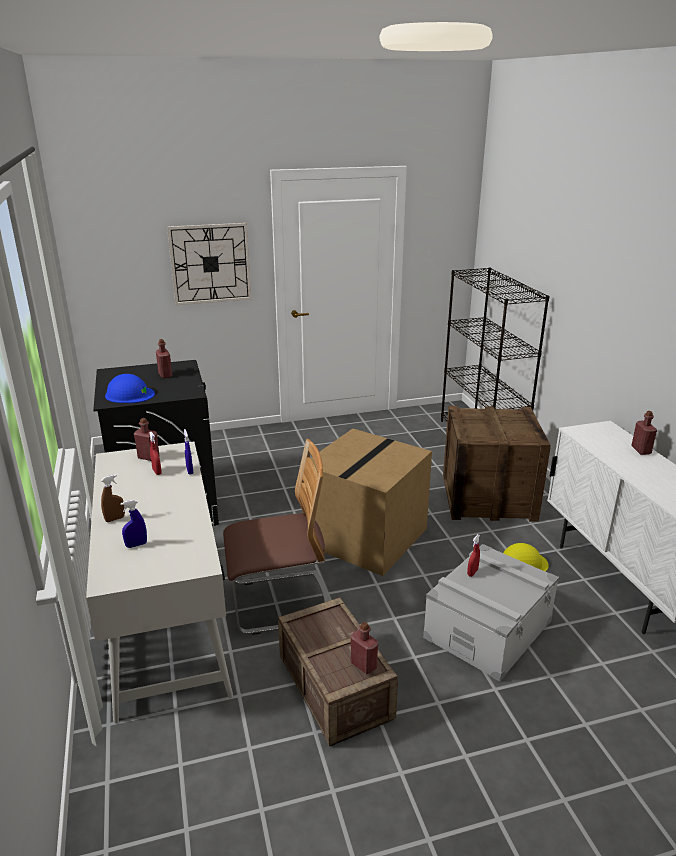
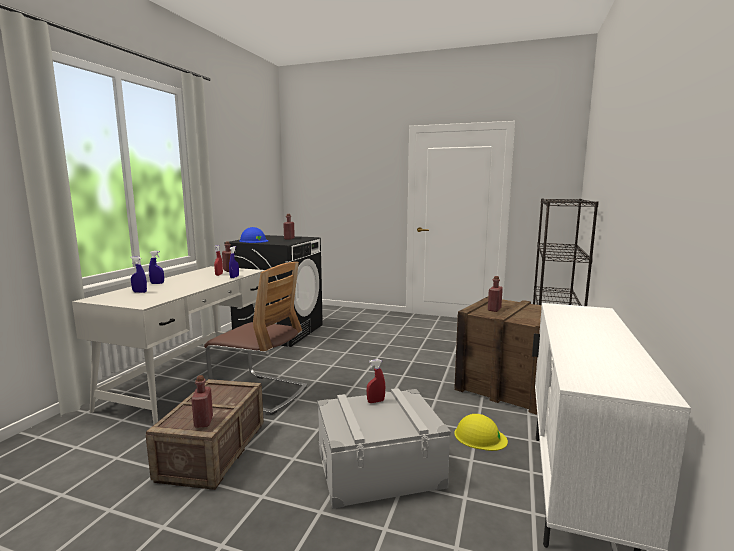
camera: 35 degrees right, 15 degrees down
brown spray bottle [101,474,125,522] -> blue spray bottle [149,251,164,284]
wall clock [167,223,251,305] -> none
cardboard box [303,428,432,576] -> none
red bottle [631,411,657,455] -> red bottle moved to [488,276,503,312]

